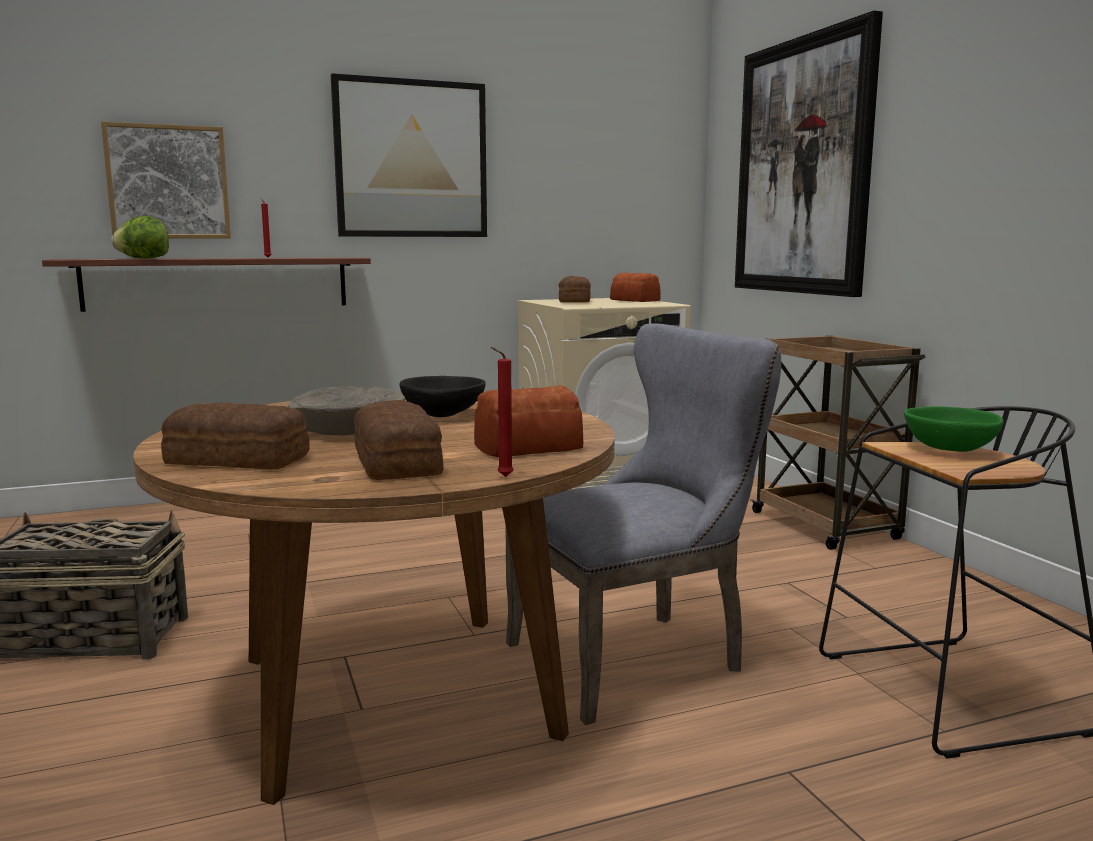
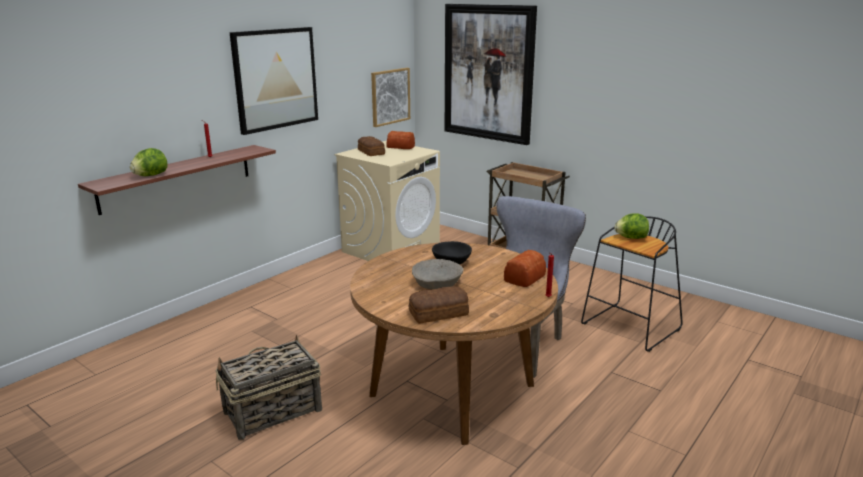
camera: 30 degrees left, 10 degrees up
picture [101,122,231,239] -> picture moved to [371,68,410,127]
bread [354,400,443,480] -> none
green bowl [904,406,1004,452] -> lettuce [615,213,649,239]

